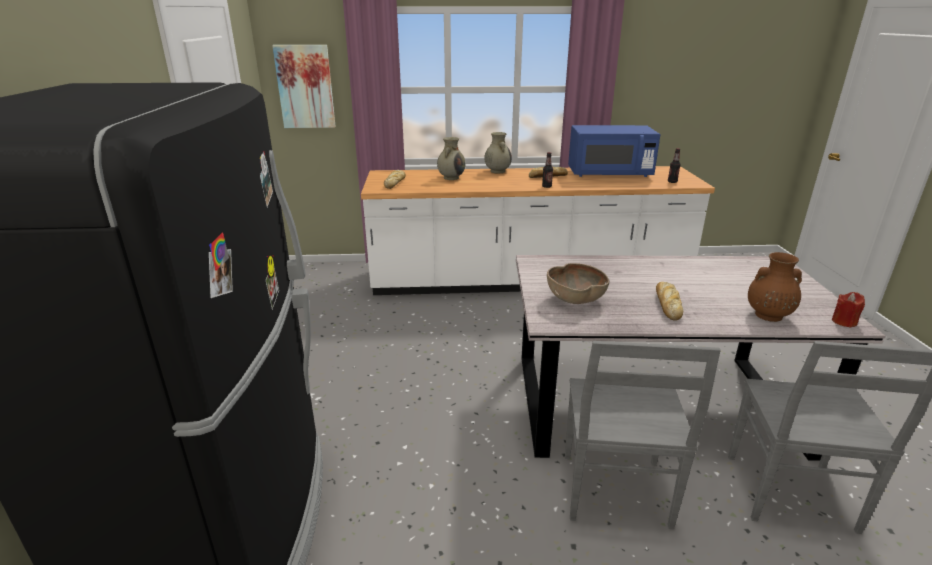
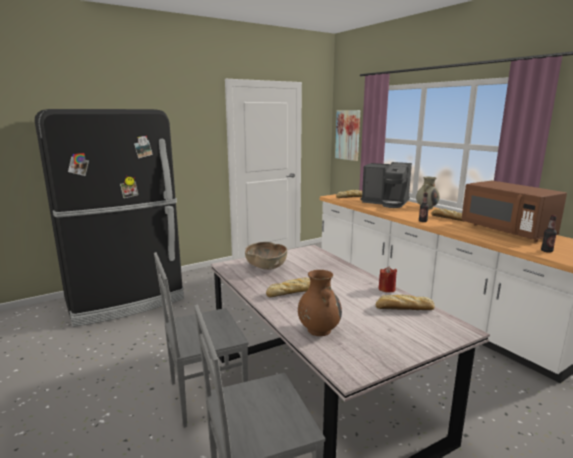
camera: 60 degrees right, 10 degrees down
beige vase [437,137,465,180] -> coffee machine [361,162,412,208]
blue microwave [568,125,661,177] -> brown microwave [462,181,567,242]
red candle [832,292,865,328] -> red candle moved to [379,266,397,293]
none -> bread [376,295,435,310]

